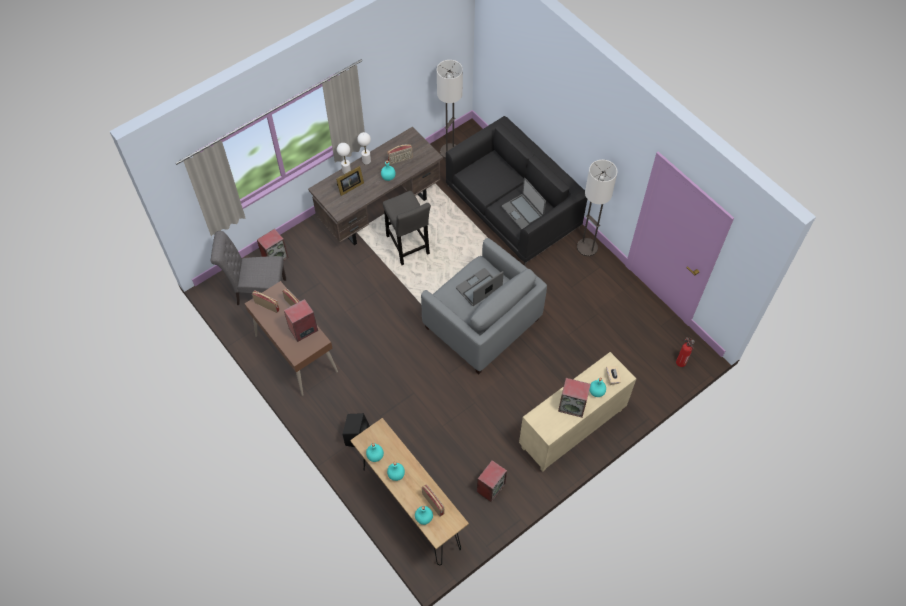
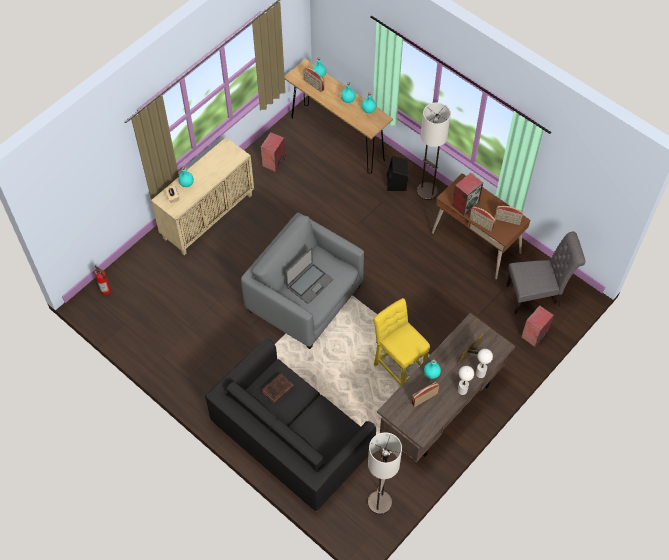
camera: 170 degrees right, 0 degrees up
grey stool [383,191,431,265] -> yellow stool [373,298,430,385]
laptop [502,178,546,230] -> brown book [262,373,294,404]
speaker [558,378,591,418] -> none
floor lamp [577,160,617,256] -> floor lamp moved to [417,102,451,200]

